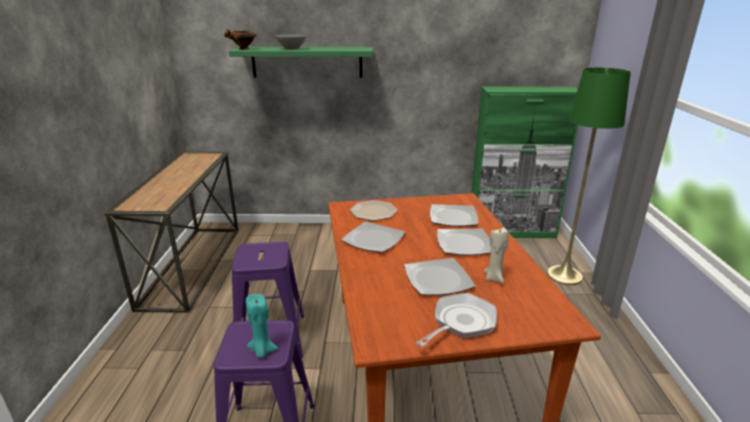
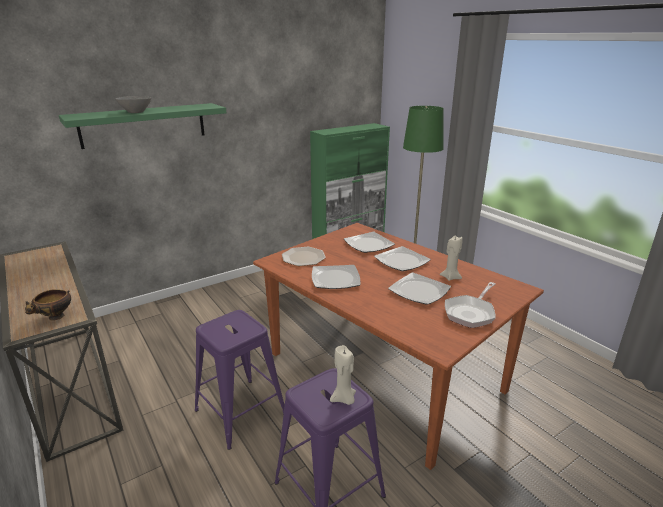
camera: 35 degrees left, 0 degrees up
bowl [224,29,256,50] -> bowl moved to [25,289,71,321]
turquoise candle [246,294,278,358] -> beige candle [330,345,356,405]
frying pan [416,293,497,347] -> frying pan turned 150 degrees counterclockwise [445,282,496,328]

